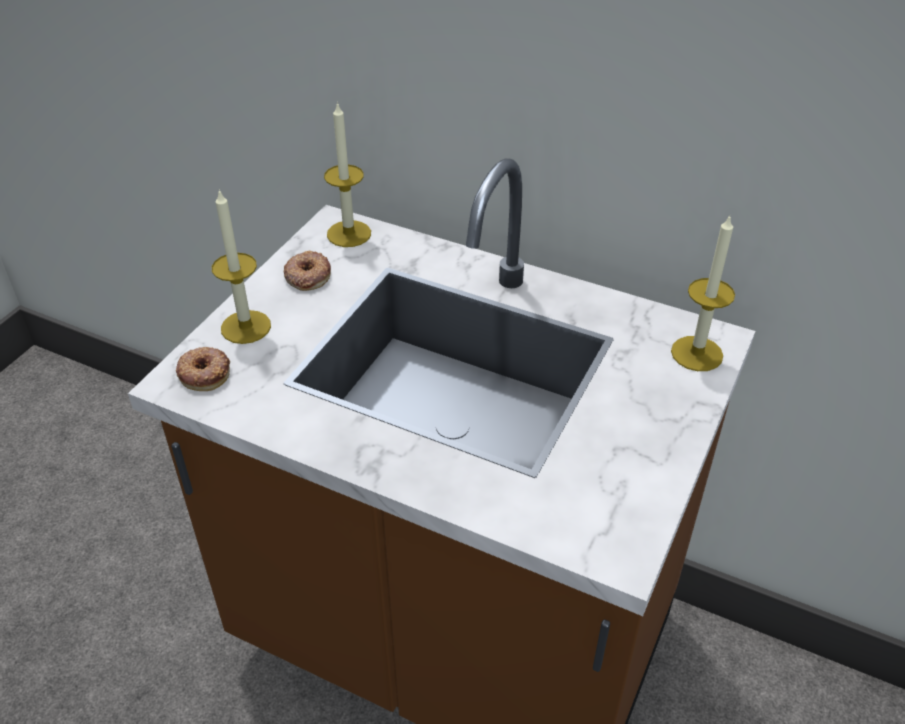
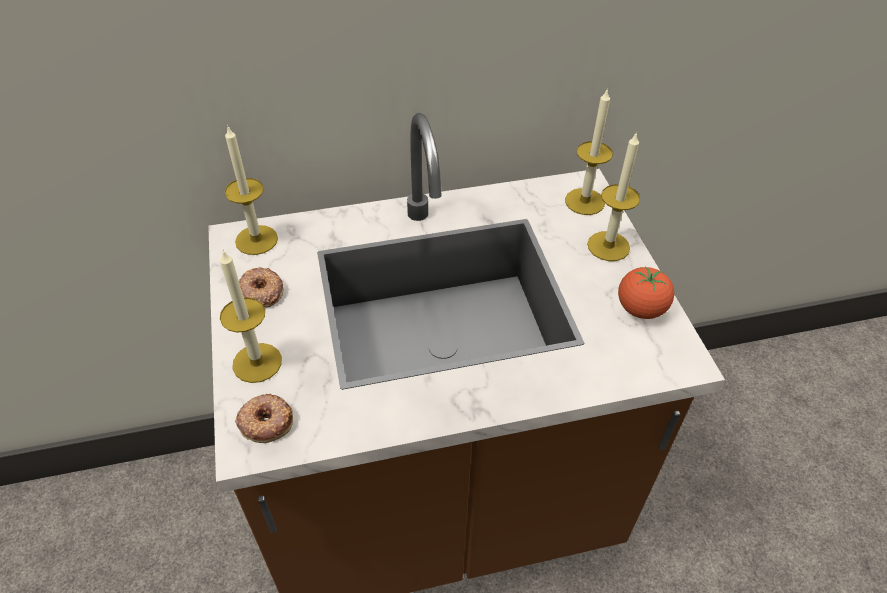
camera: 40 degrees left, 5 degrees up
none -> candle [587,132,640,261]
none -> tomato [618,267,674,319]

